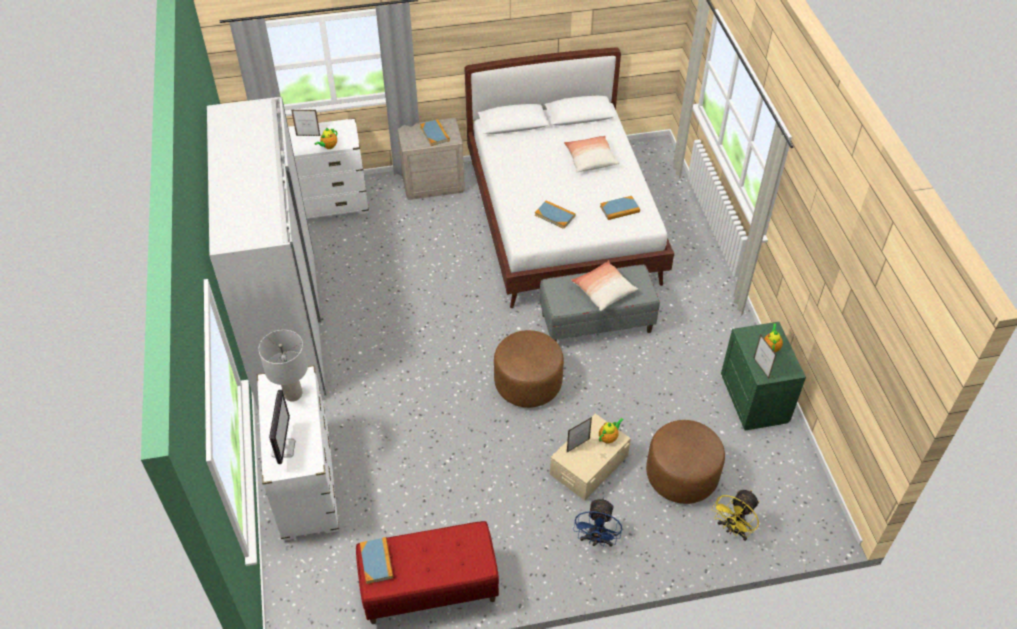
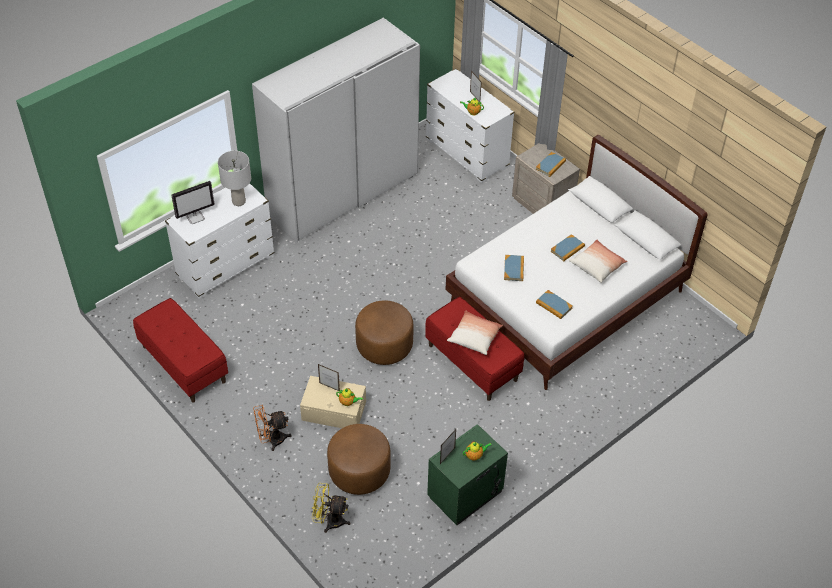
camera: 60 degrees right, 0 degrees up
book [360,537,393,584] -> book moved to [550,234,585,261]
grey bench [540,265,660,342] -> red bench [425,297,524,401]
blue fan [573,497,622,547] -> orange fan [253,405,292,451]

